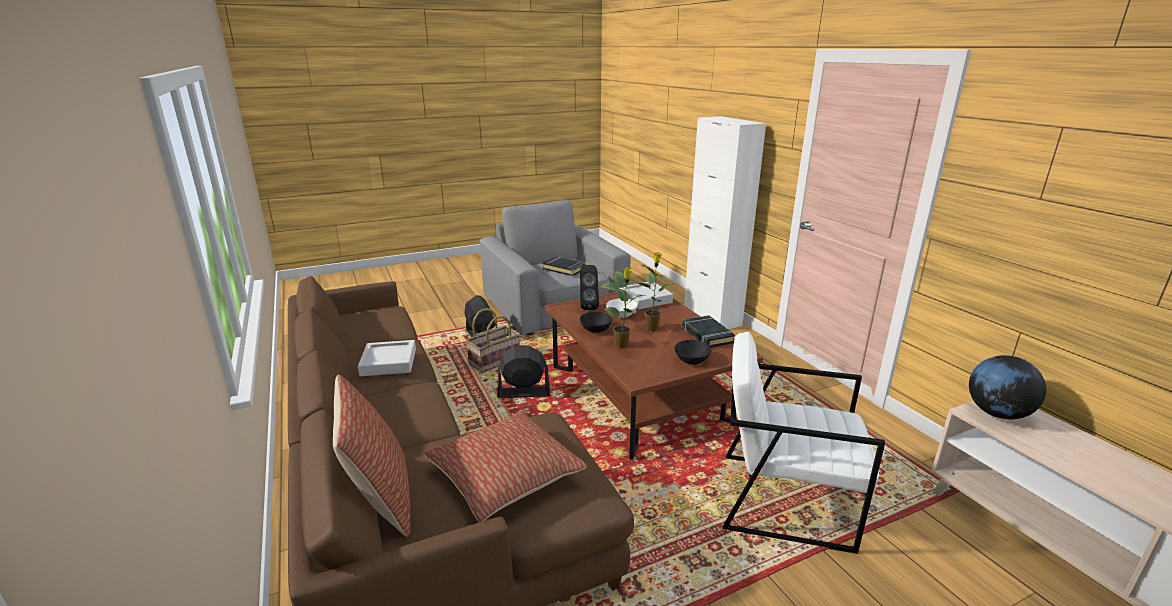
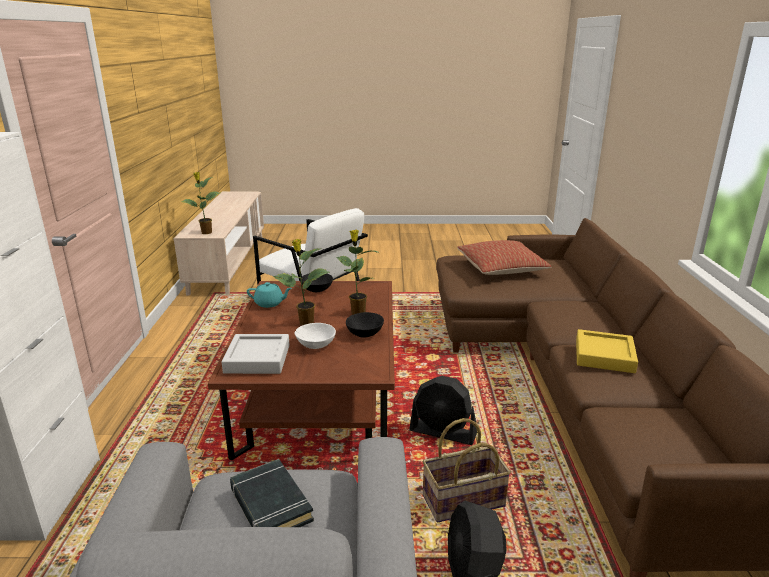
camera: 155 degrees left, 0 degrees up
pillow [333,375,410,537] -> none
grey tray [358,340,416,376] -> yellow tray [576,329,638,373]
black speaker [580,265,599,310] -> none
black book [682,315,735,348] -> turquoise teapot [247,282,292,308]
globe [969,355,1046,419] -> potted plant [181,172,220,234]

